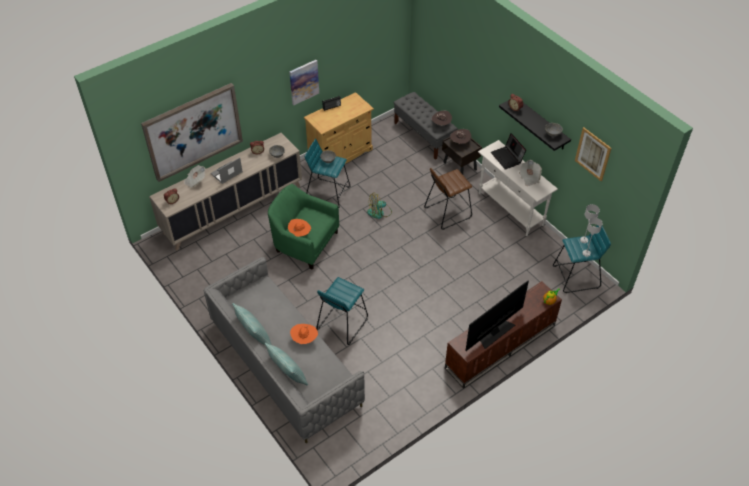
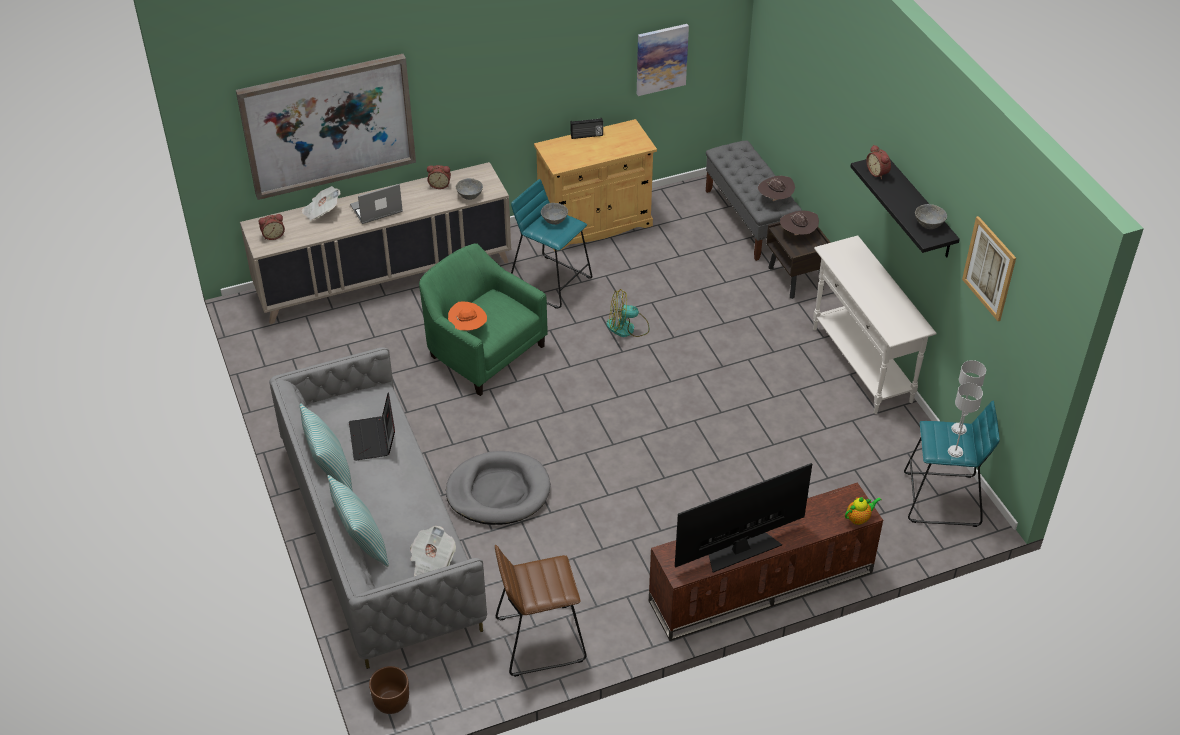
camera: 15 degrees right, 5 degrees down
picture [289,60,319,105] -> picture moved to [637,24,689,96]
orange hat [290,324,318,344] -> none
turquoise stool [316,277,368,345] -> grey dog bed [446,451,551,525]
brown stool [424,168,472,230] -> brown stool moved to [495,545,587,677]
laptop [491,133,526,170] -> laptop moved to [349,393,395,460]
newspaper [519,160,542,186] -> newspaper moved to [410,526,456,576]
none -> brown planter [369,666,409,714]

